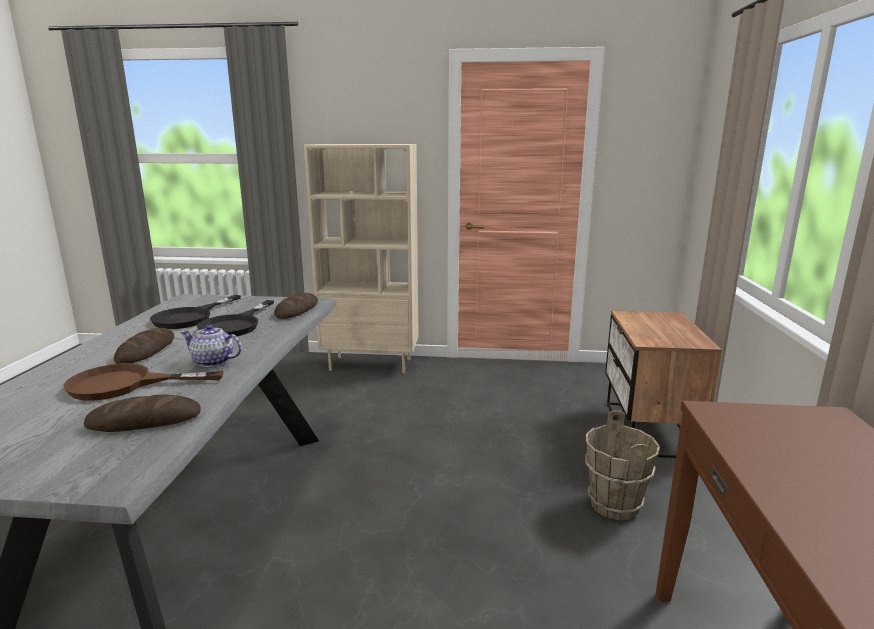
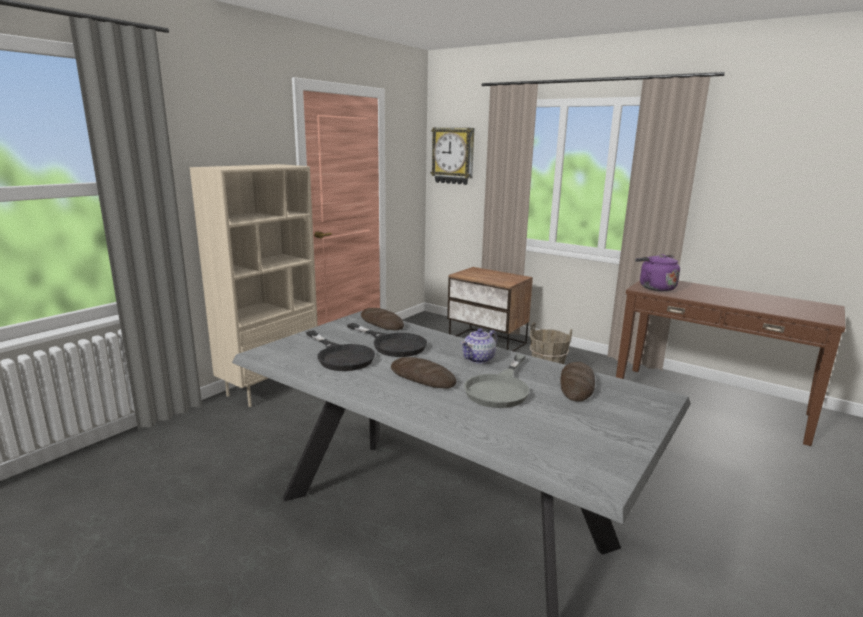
camera: 60 degrees left, 0 degrees up
brown frying pan [63,363,224,401] -> grey frying pan [464,354,529,408]
none -> wall clock [430,128,474,185]
none -> purple kettle [635,254,680,291]

